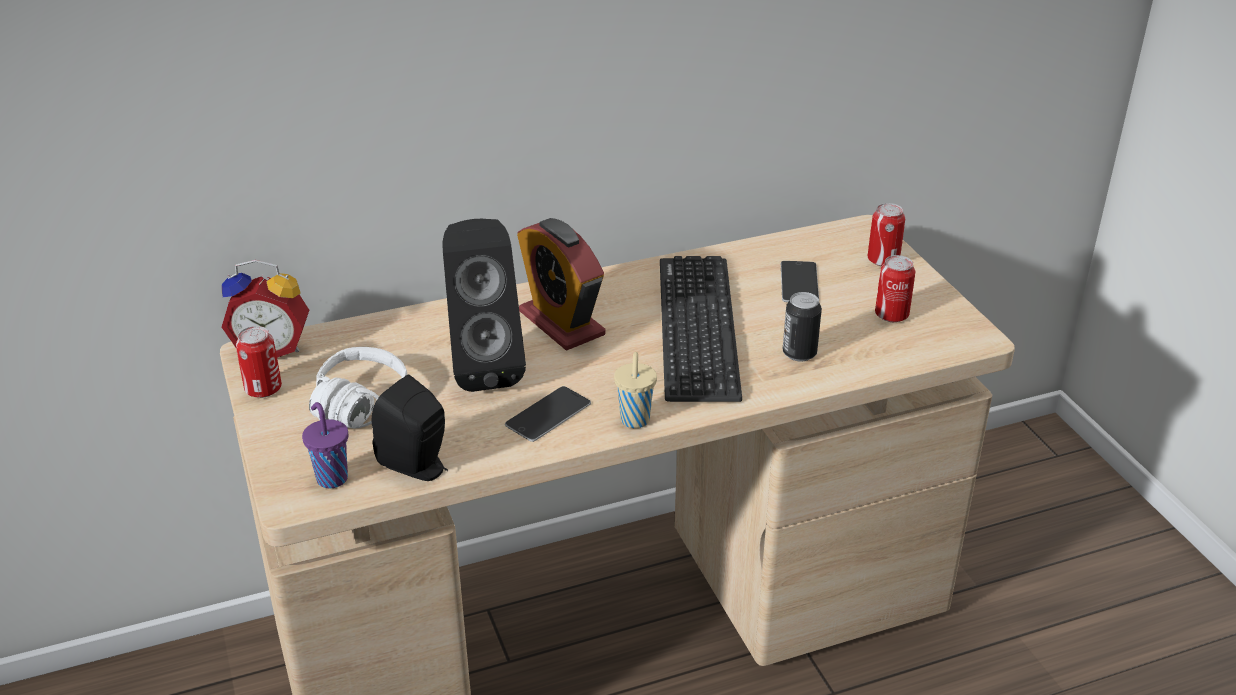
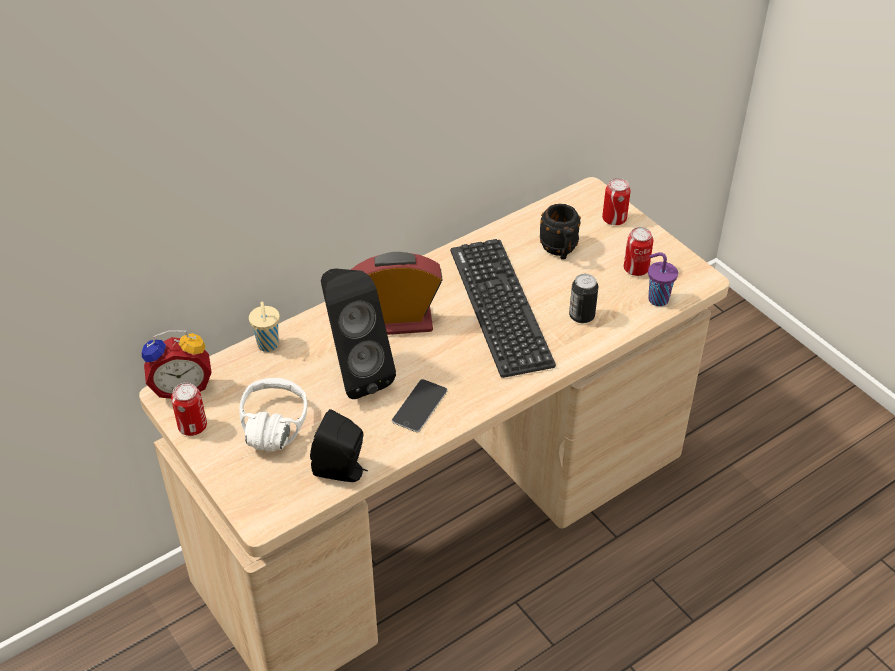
camera: 15 degrees left, 10 degrees up
purple cup [302,402,348,488] -> purple cup moved to [648,252,678,306]
alarm clock [517,218,606,351] -> alarm clock turned 135 degrees clockwise [351,252,443,335]
beige cup [614,352,657,428] -> beige cup moved to [249,301,280,352]
phone [781,261,819,302] -> black mug [540,204,581,259]

